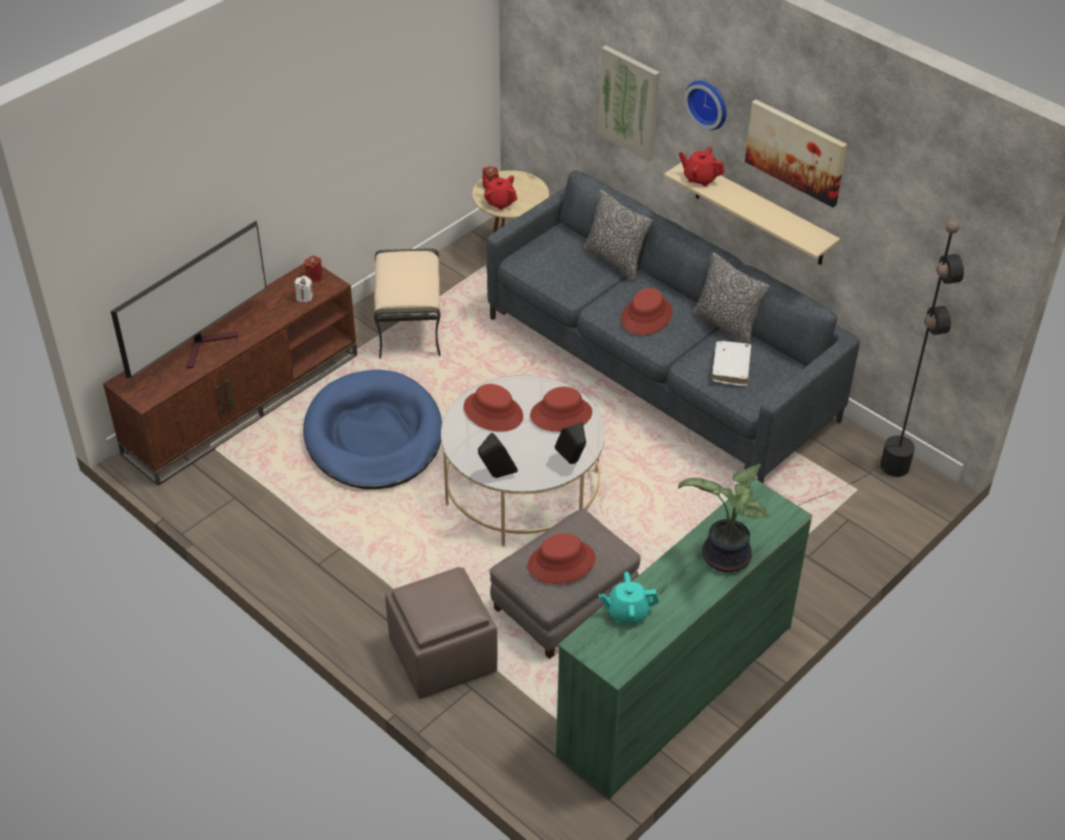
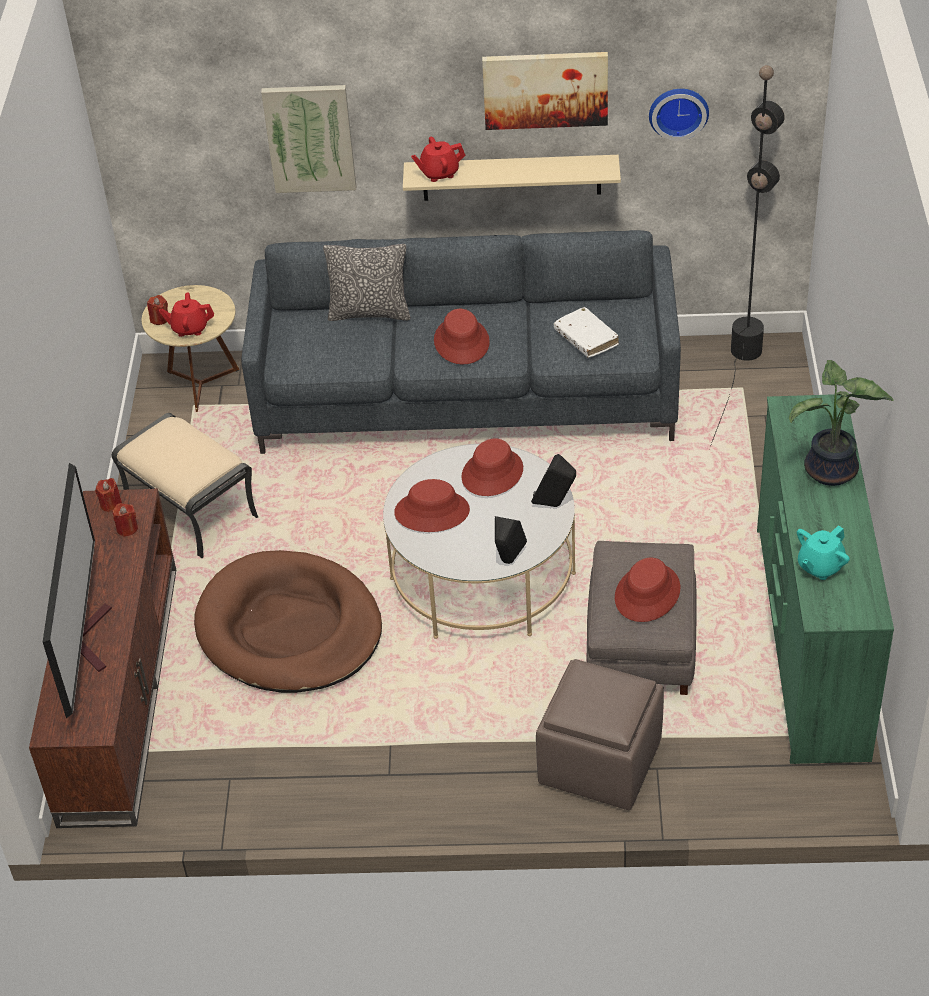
camera: 40 degrees left, 0 degrees up
white candle [294,276,313,302] -> red candle [112,503,138,537]
blue dog bed [303,369,442,490] -> brown dog bed [194,550,382,693]
wall clock [684,81,727,130] -> wall clock moved to [649,89,709,141]
pillow [692,252,770,344] -> none

